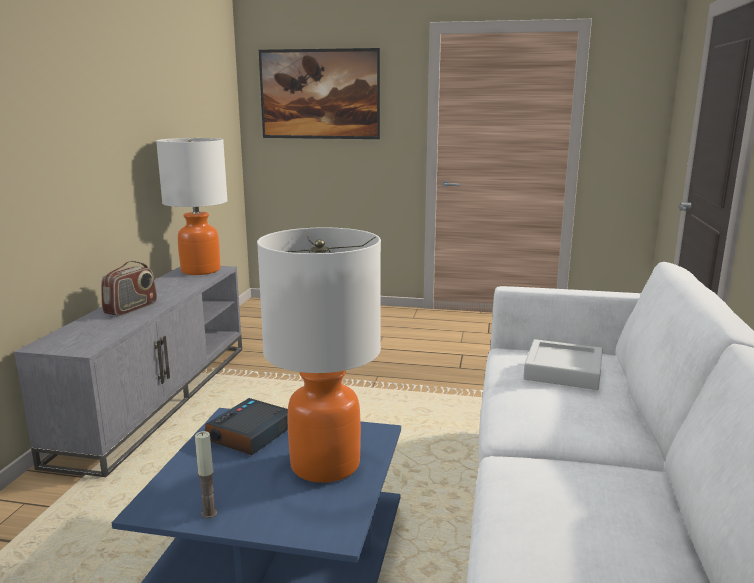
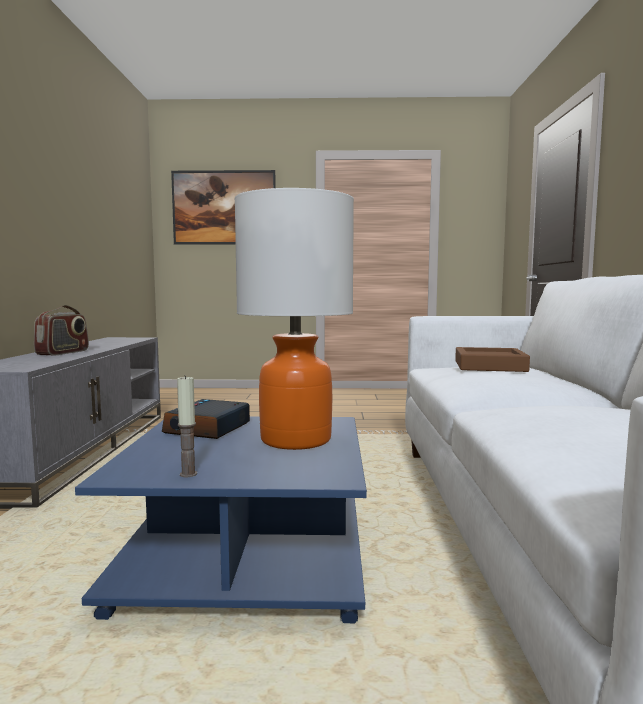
camera: 10 degrees left, 10 degrees down
table lamp [156,138,228,275] -> none
grey tray [523,339,603,390] -> brown tray [455,347,530,372]

